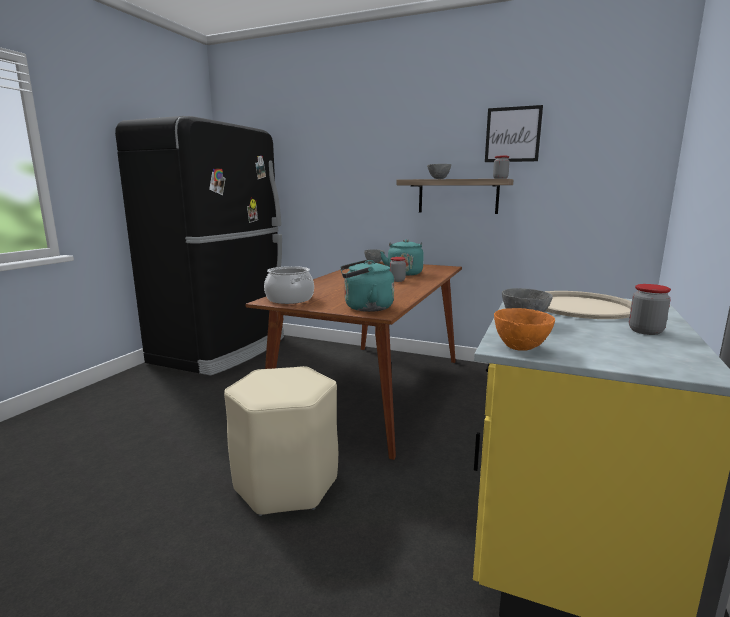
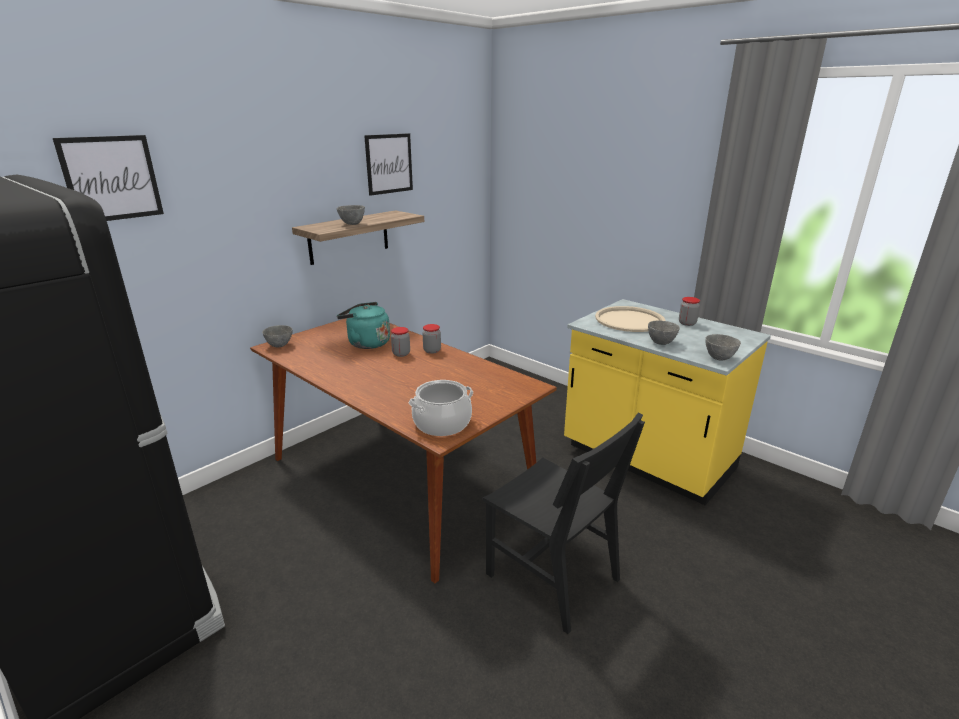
camera: 70 degrees left, 10 degrees up
beige stool [224,366,338,516] -> black chair [482,412,645,634]
turquoise kettle [340,260,394,312] -> none
jar [493,156,510,179] -> jar moved to [422,324,441,354]
orange bowl [494,308,555,351] -> grey bowl [705,334,741,361]
none -> picture [53,135,164,221]

